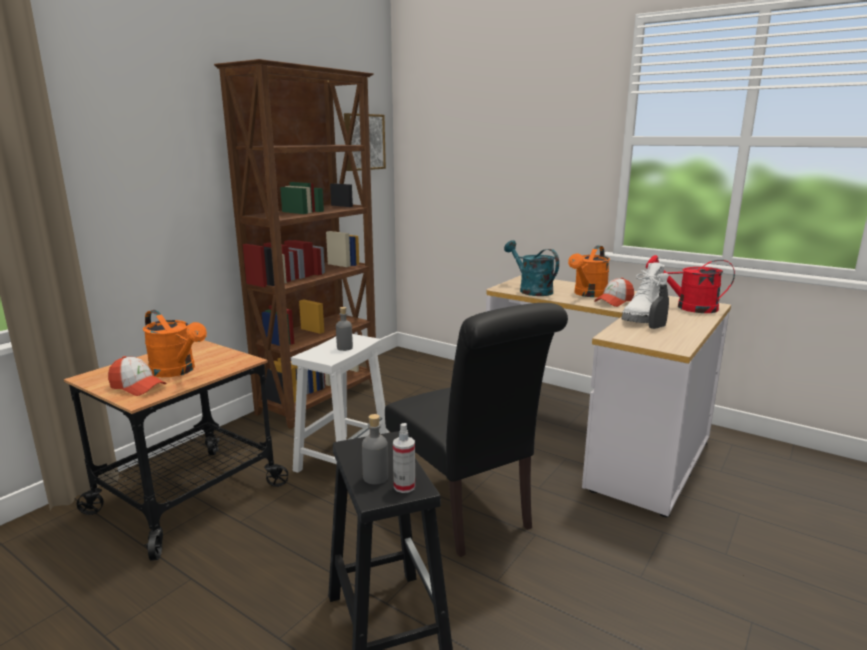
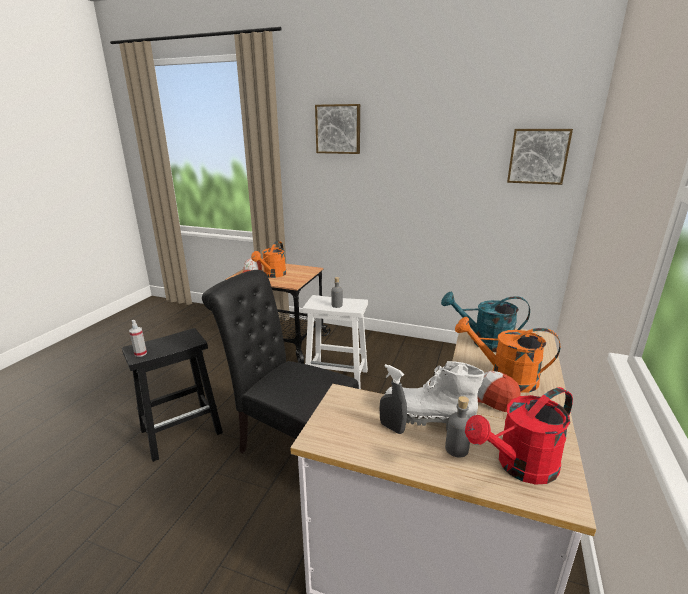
camera: 75 degrees right, 5 degrees up
brown bookcase [214,59,376,429] -> none
grey bottle [362,414,388,485] -> grey bottle moved to [445,396,470,458]
black chair [385,303,568,557] -> black chair turned 75 degrees clockwise [202,270,359,453]
turquoise watering can [504,240,559,296] -> turquoise watering can turned 120 degrees counterclockwise [441,292,530,352]
red watering can [646,255,735,313] -> red watering can turned 120 degrees counterclockwise [465,387,573,485]
none -> picture [315,104,360,154]

